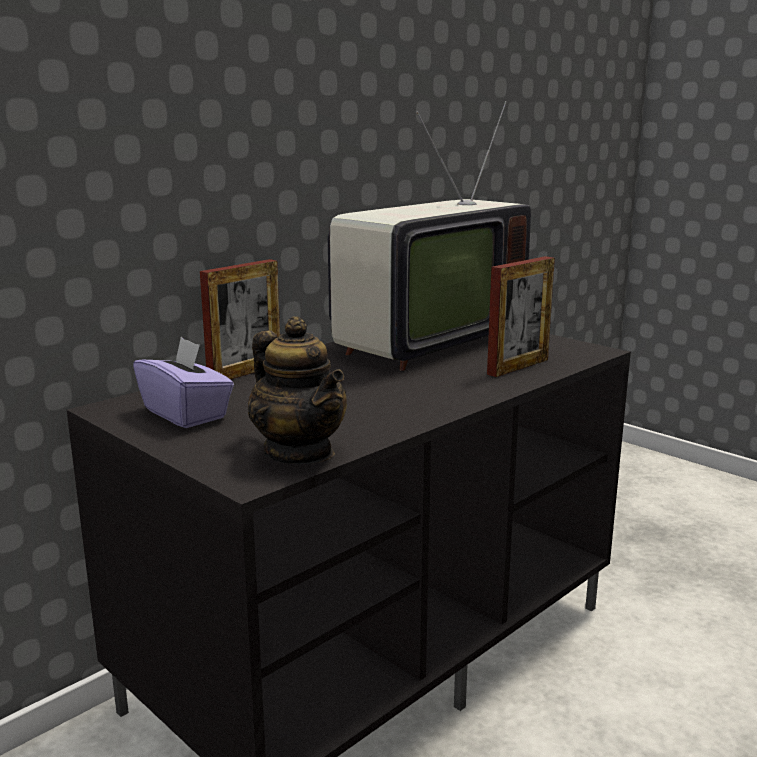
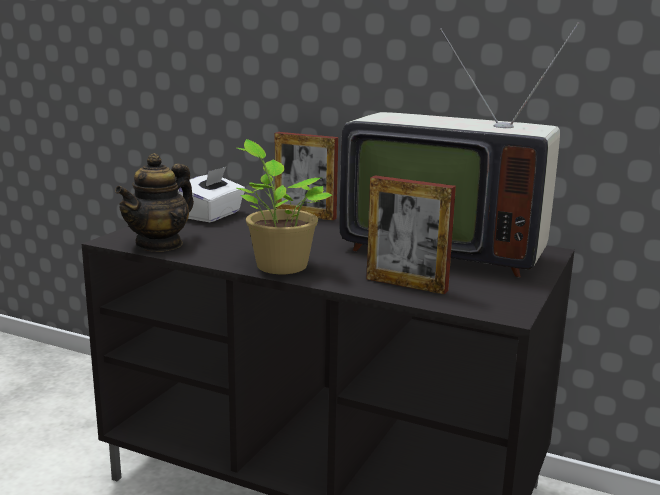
camera: 70 degrees right, 0 degrees up
purple tissue box [133,337,234,428] -> white tissue box [178,167,245,222]
none -> potted plant [236,139,332,274]

